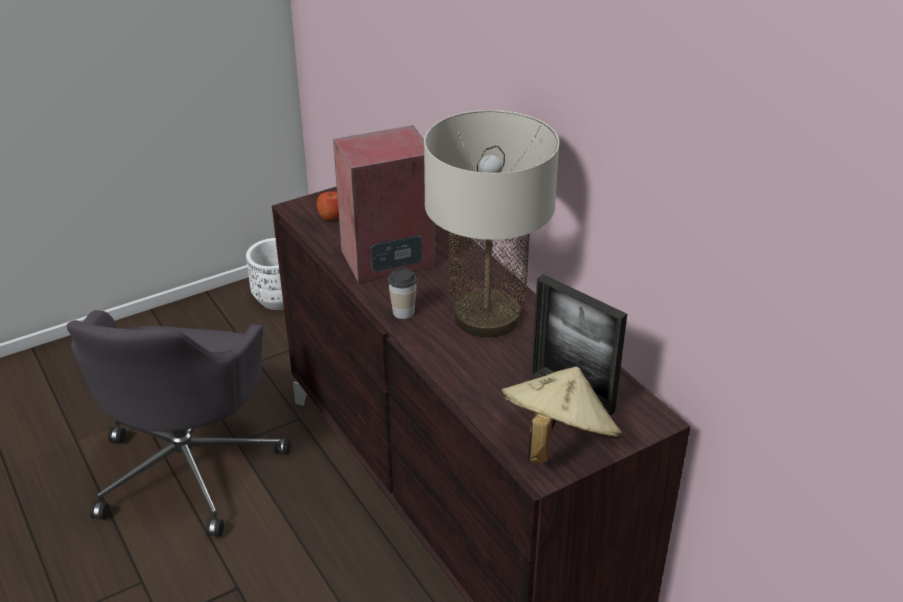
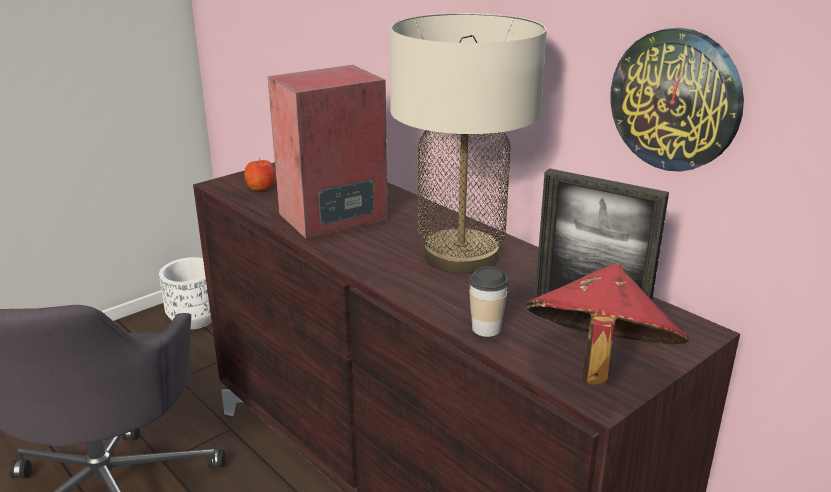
camera: 10 degrees left, 10 degrees down
cup [388,268,417,319] -> cup moved to [469,267,509,337]
beige hat [501,366,622,464] -> red hat [526,264,689,385]
none -> wall clock [610,28,744,172]

